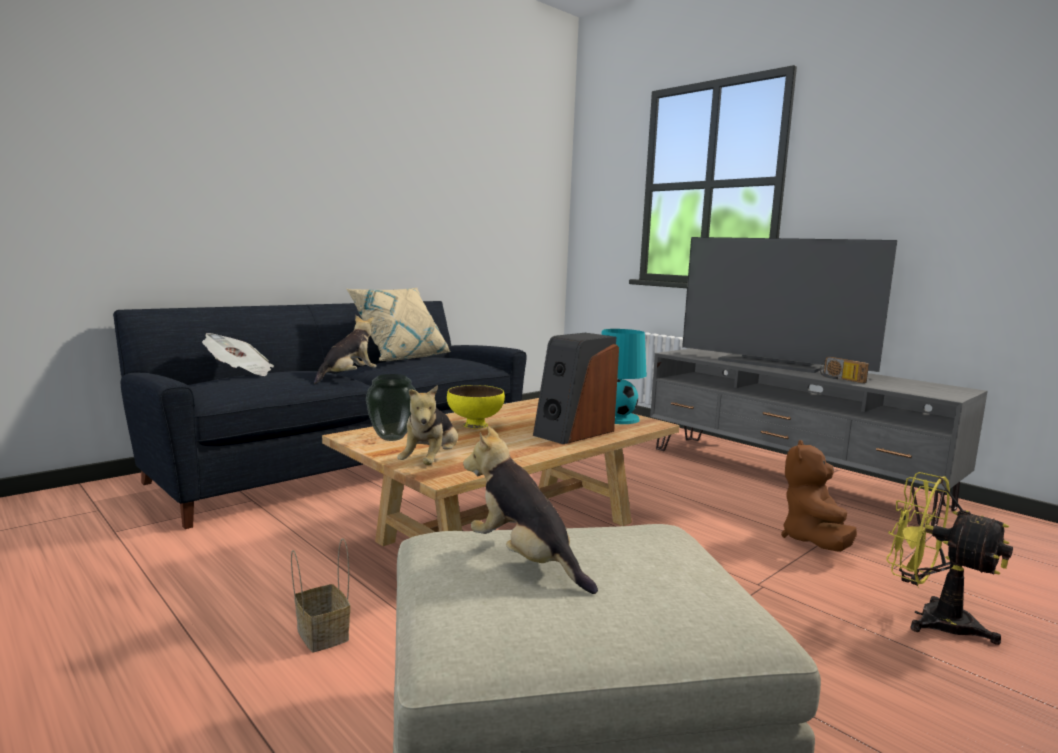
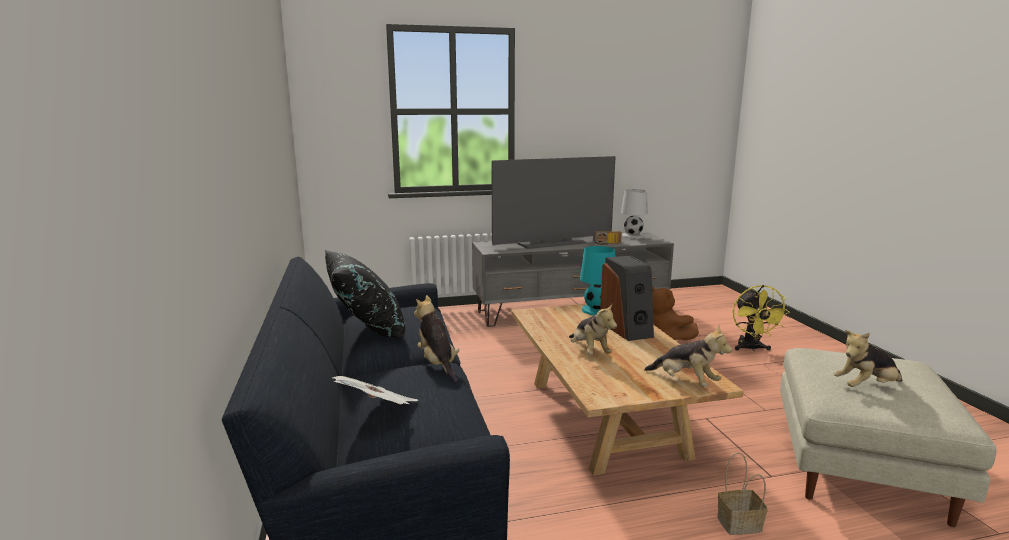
camera: 60 degrees left, 5 degrees up
beige pillow [346,288,451,361] -> black pillow [325,250,405,338]
vase [366,374,416,441] -> none
yellow bowl [447,385,505,428] -> plush toy [569,304,617,355]
yellow fan [886,472,1013,645] -> yellow fan turned 75 degrees counterclockwise [733,285,790,351]
none -> white table lamp [621,189,648,239]

